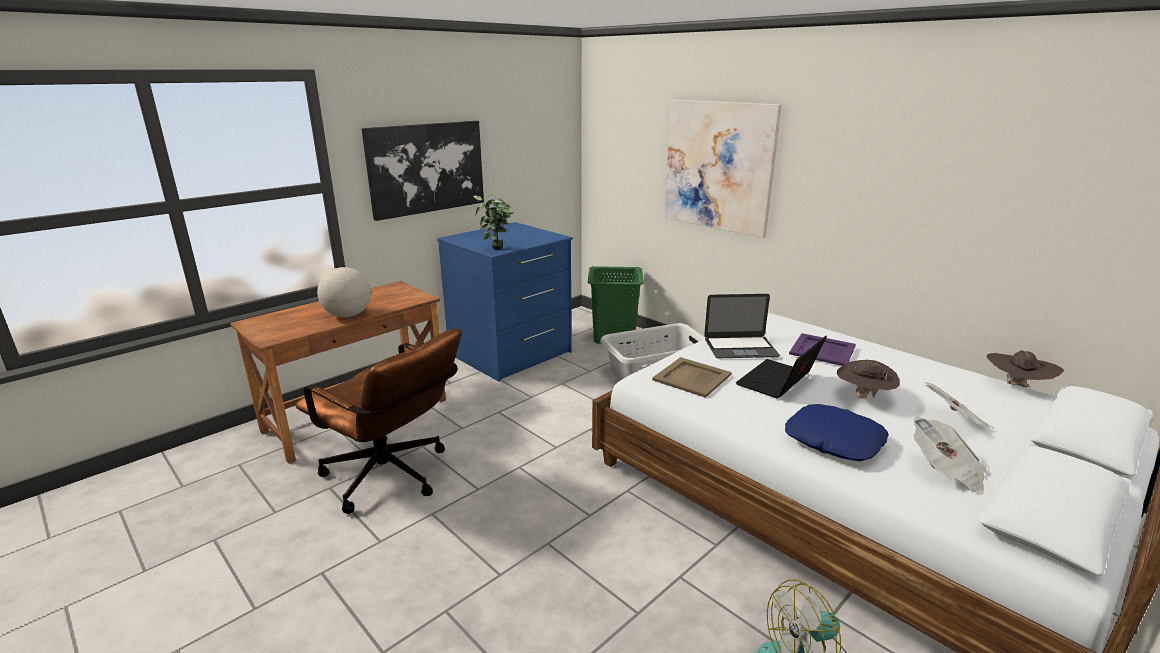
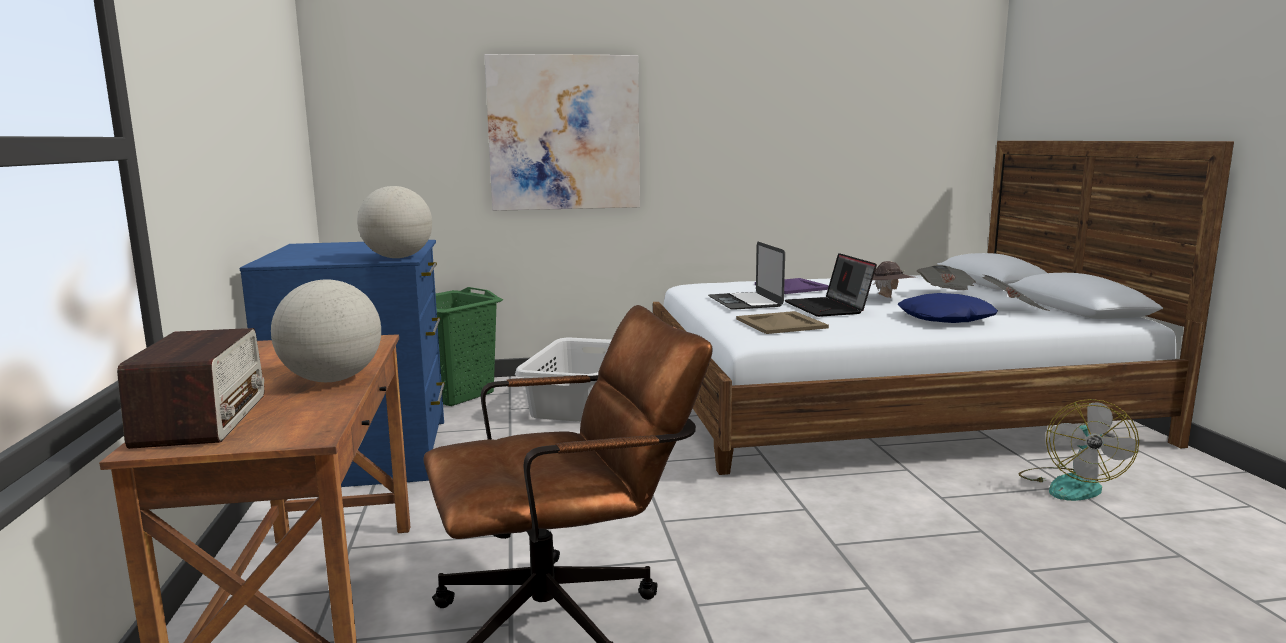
camera: 55 degrees left, 10 degrees down
picture [362,121,484,221] -> none
potted plant [473,193,513,250] -> globe [357,186,432,258]
laptop [704,294,780,358] -> laptop turned 135 degrees clockwise [708,242,785,310]
brown hat [986,350,1064,387] -> none
none -> radio [117,328,264,449]

